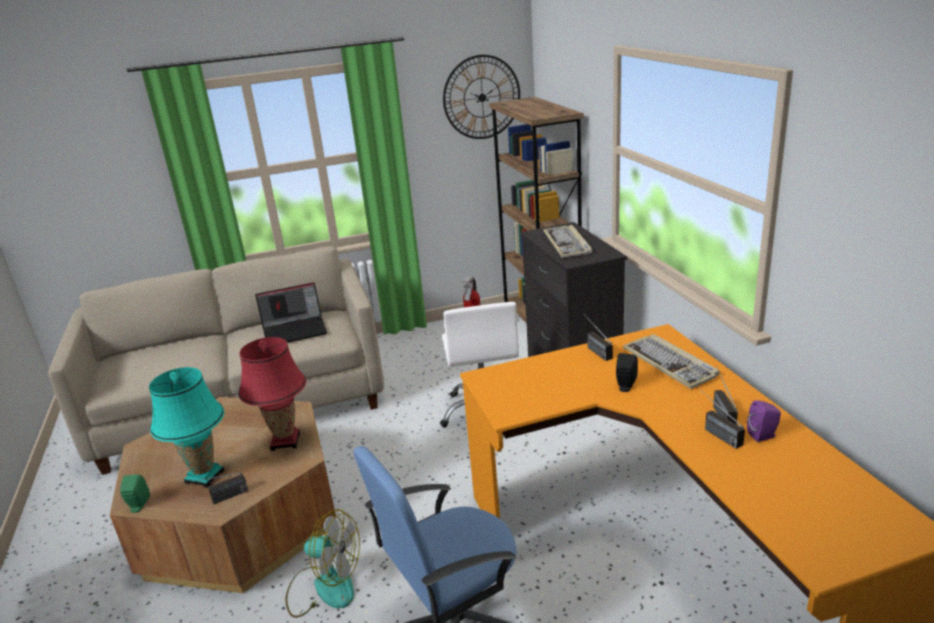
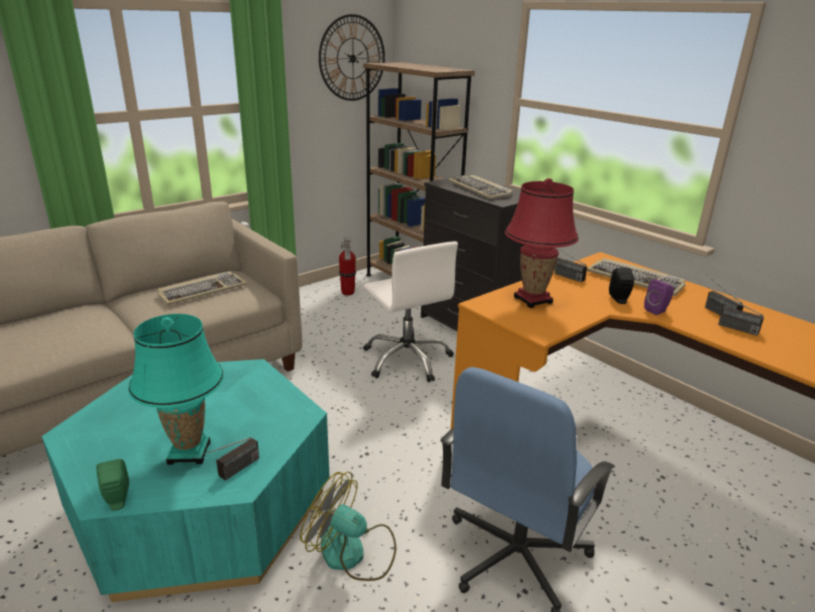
camera: 25 degrees left, 0 degrees up
brown coffee table [110,397,336,593] -> turquoise coffee table [42,359,330,602]
red table lamp [239,337,306,451] -> red table lamp moved to [505,178,579,308]
laptop [255,282,327,343] -> keyboard [157,271,247,305]
fan [285,509,360,618] -> fan turned 150 degrees counterclockwise [300,472,396,581]
purple speaker [747,400,781,442] -> purple speaker moved to [644,279,674,315]

